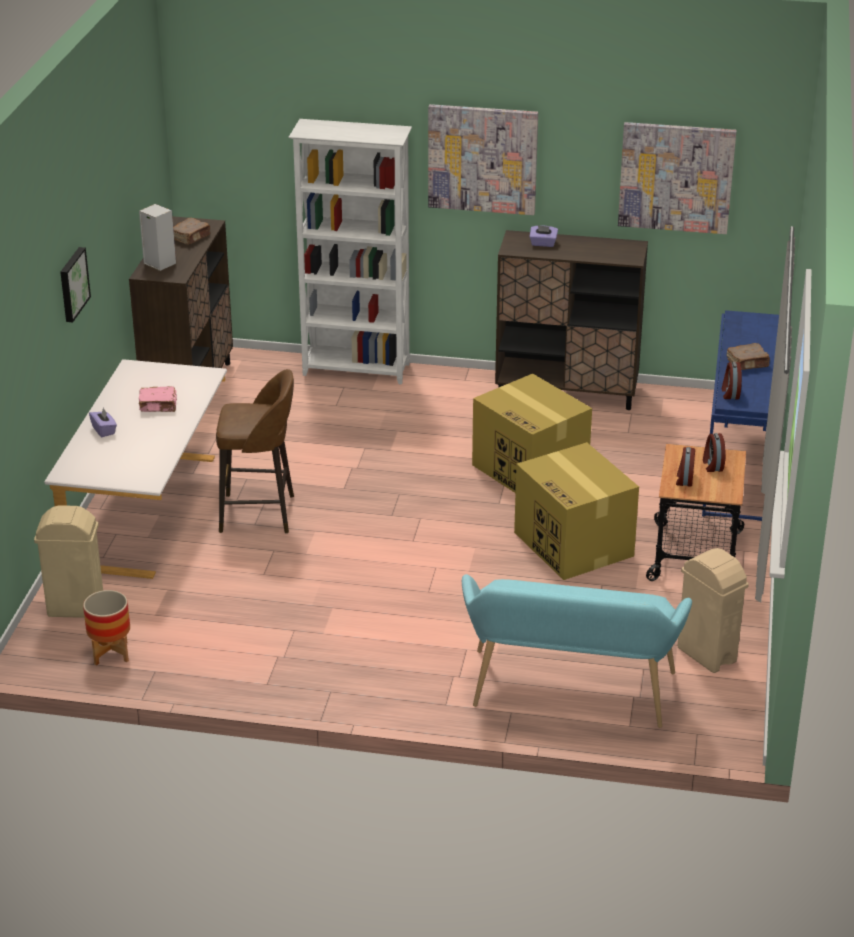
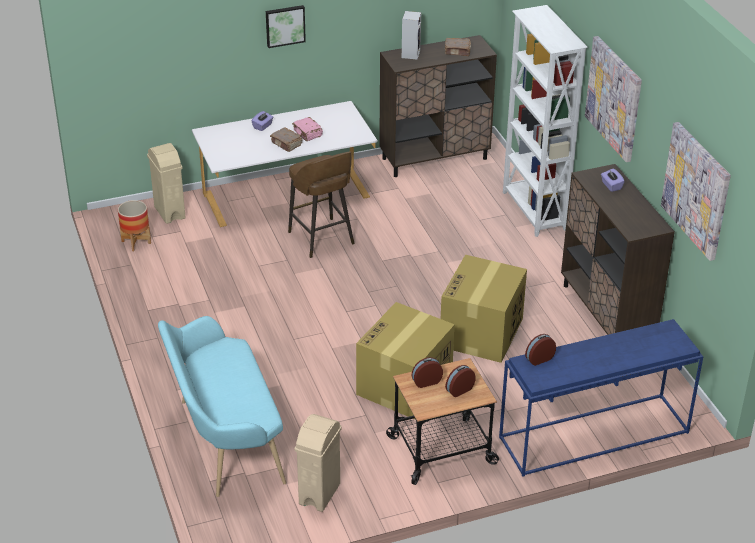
camera: 60 degrees right, 5 degrees up
brown book [727,343,770,370] -> brown book moved to [270,127,302,152]

